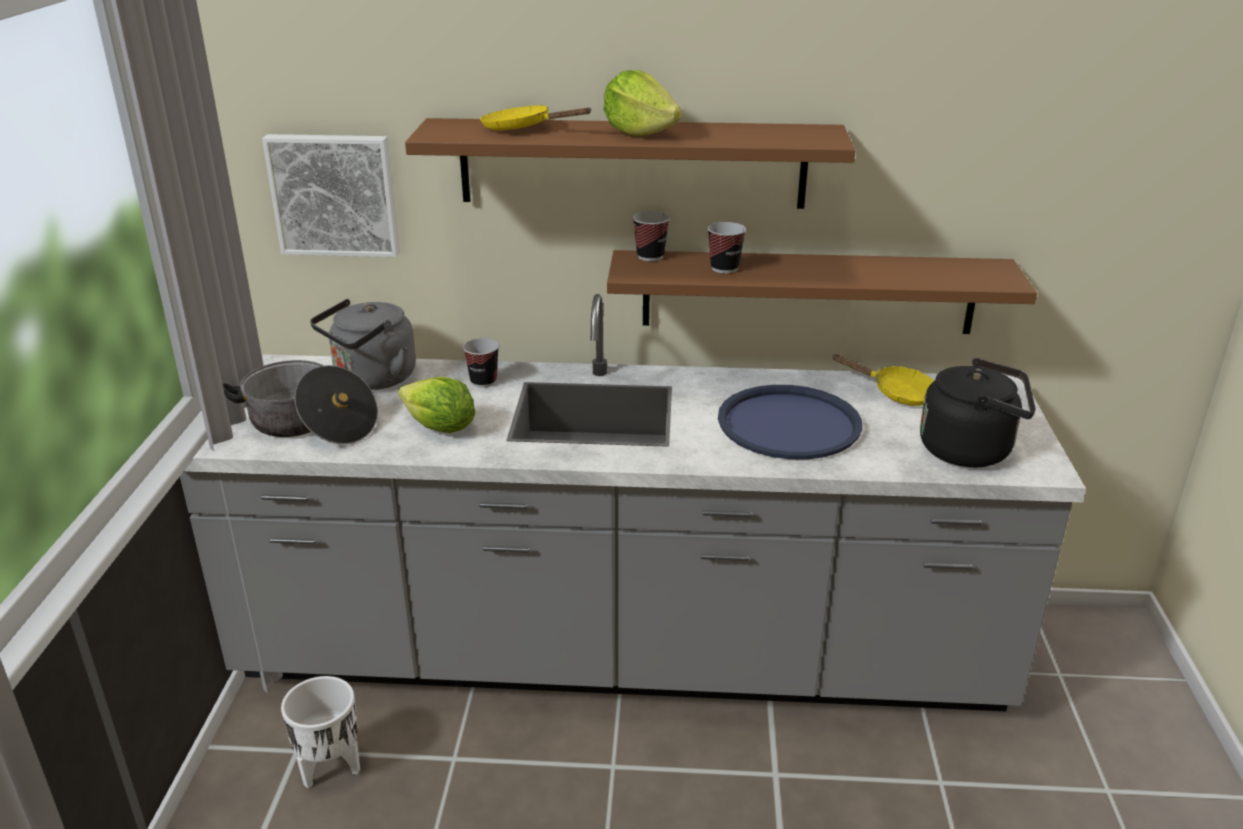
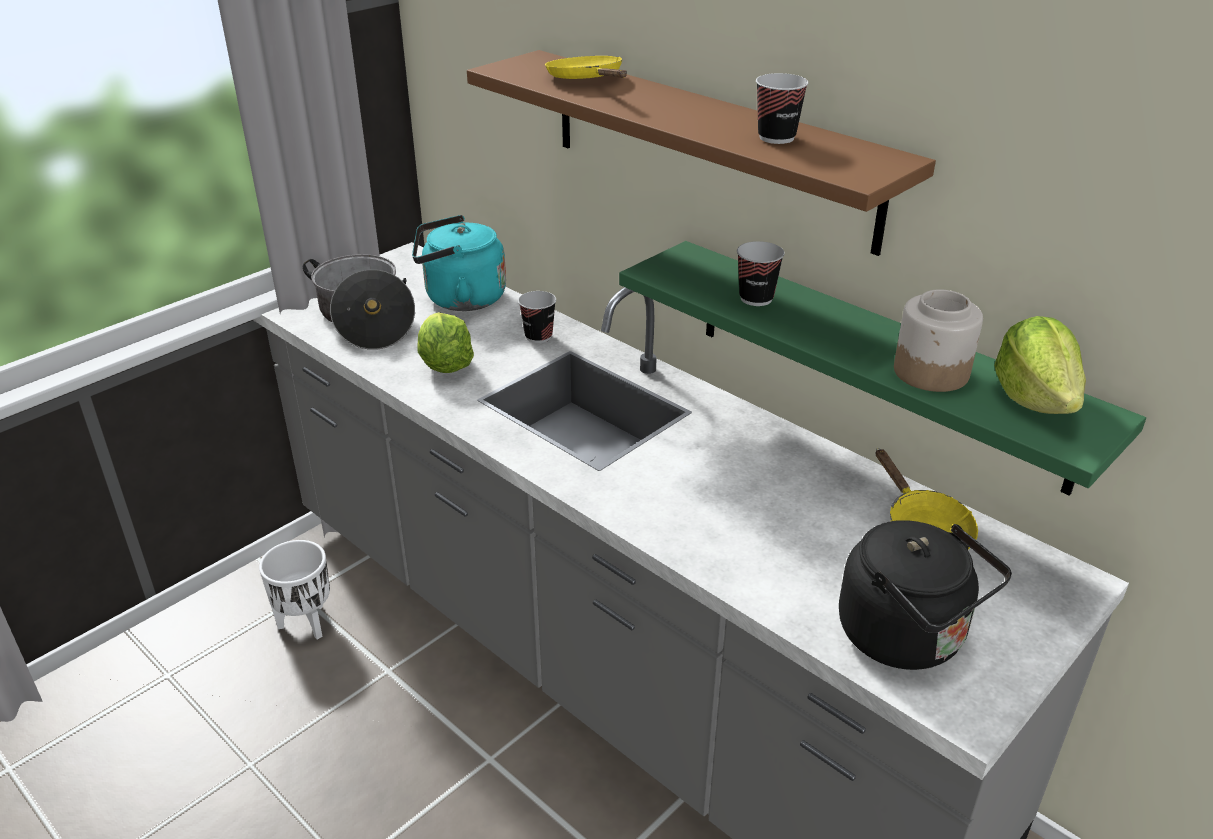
camera: 40 degrees right, 5 degrees up
picture [262,134,400,257] -> none
grey kettle [310,299,416,390] -> turquoise kettle [412,215,506,311]
lettuce [603,70,682,136] -> lettuce moved to [994,316,1086,414]
brown shelf [607,250,1037,334] -> green shelf [619,241,1146,496]
cup [632,211,670,261] -> cup moved to [756,73,808,144]
blue tray [718,385,863,460] -> none
none -> jar [894,289,983,392]

